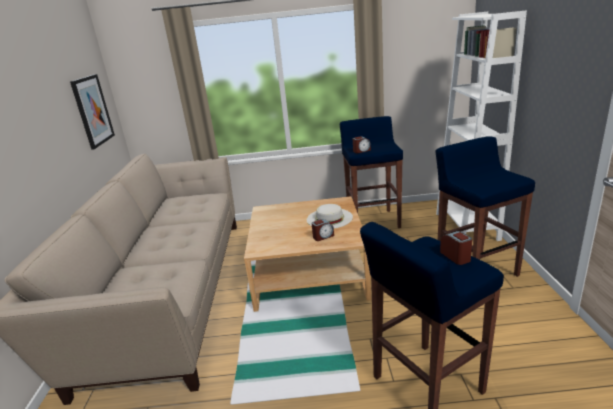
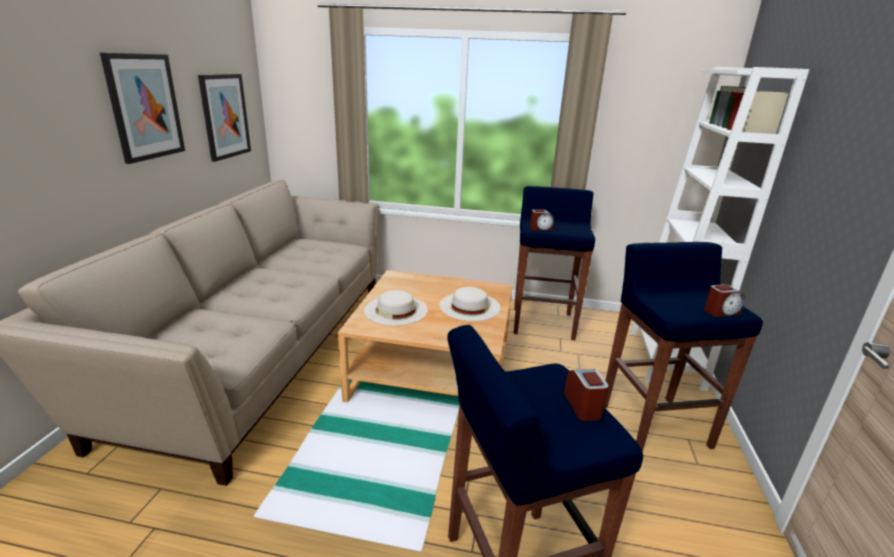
camera: 10 degrees right, 0 degrees up
alarm clock [312,219,334,241] -> alarm clock moved to [704,284,745,317]
none -> picture [100,53,185,164]
none -> white hat [364,290,428,326]

